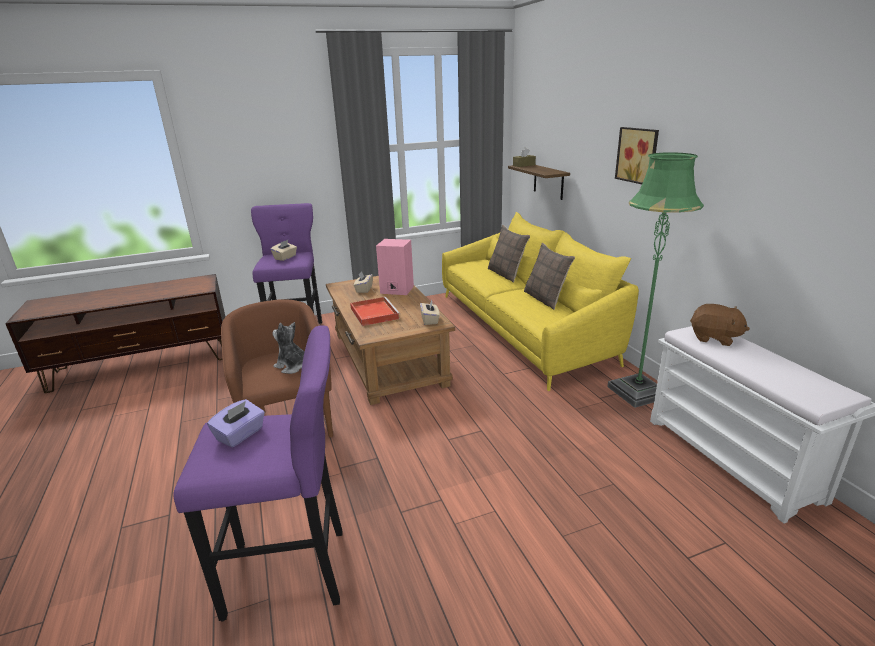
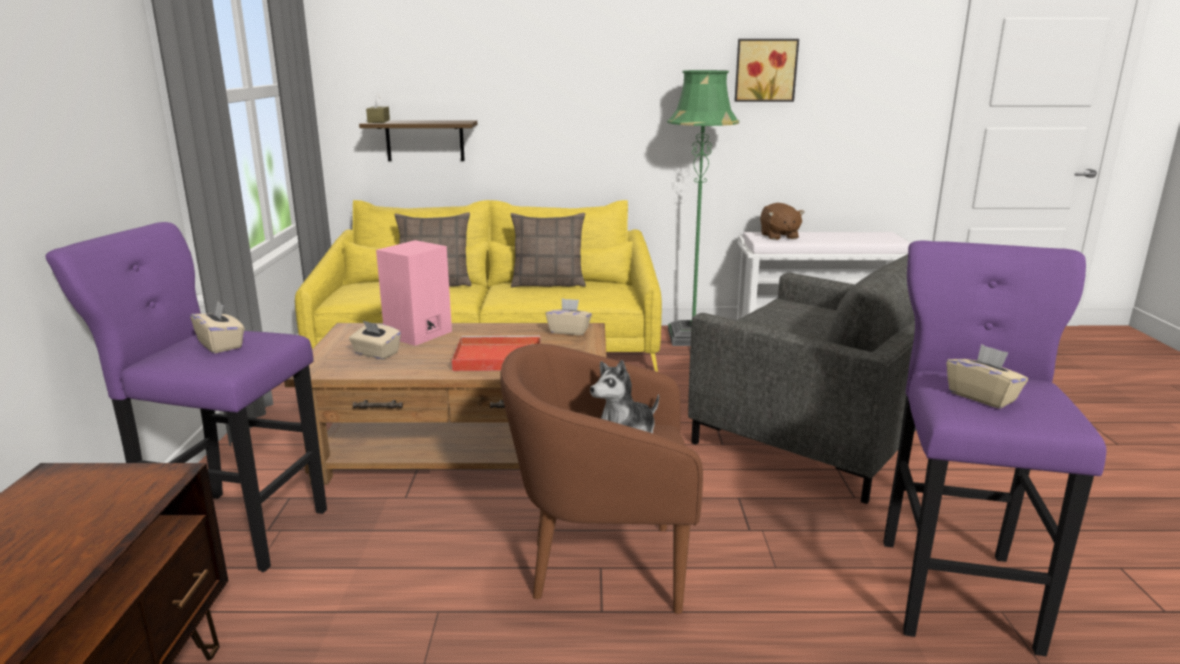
camera: 70 degrees left, 5 degrees down
purple tissue box [207,399,265,447] -> beige tissue box [947,344,1028,409]
picture [615,127,659,184] -> picture moved to [734,39,799,102]
brown plush toy [690,304,750,346] -> brown plush toy turned 120 degrees clockwise [760,203,805,240]
none -> grey armchair [688,254,916,504]

